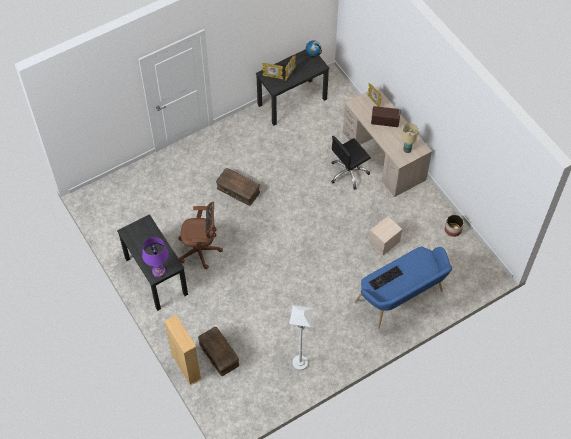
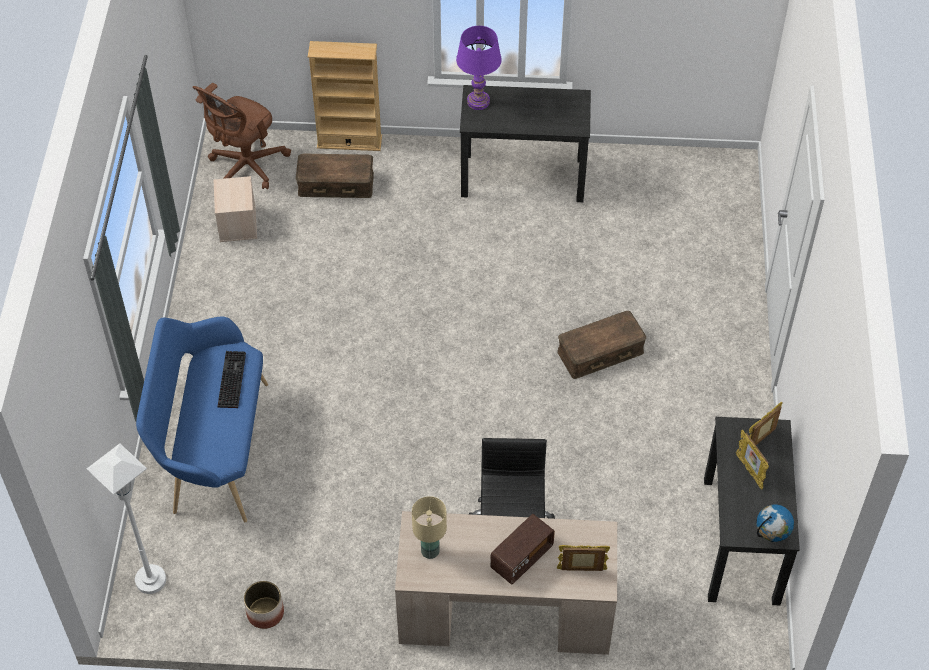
camera: 125 degrees right, 5 degrees down
brown office chair [178,202,223,269] -> brown office chair moved to [193,83,291,189]
white floor lamp [289,305,314,371] -> white floor lamp moved to [87,443,166,594]
beige storage box [369,216,402,255] -> beige storage box moved to [214,176,257,242]

